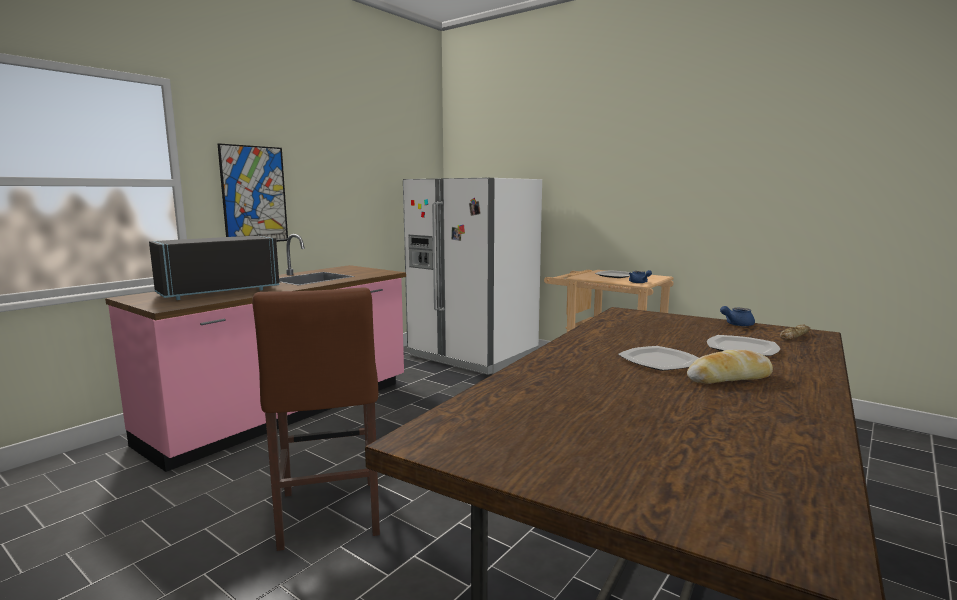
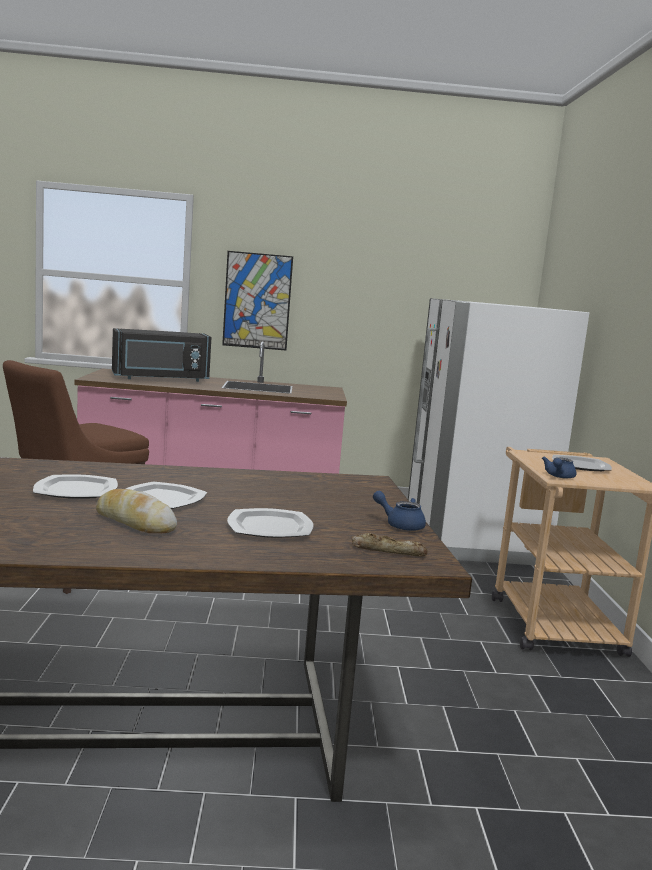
camera: 50 degrees right, 0 degrees up
black microwave [149,236,280,300] -> black microwave turned 150 degrees clockwise [112,328,211,382]
none -> plate [33,474,118,499]

